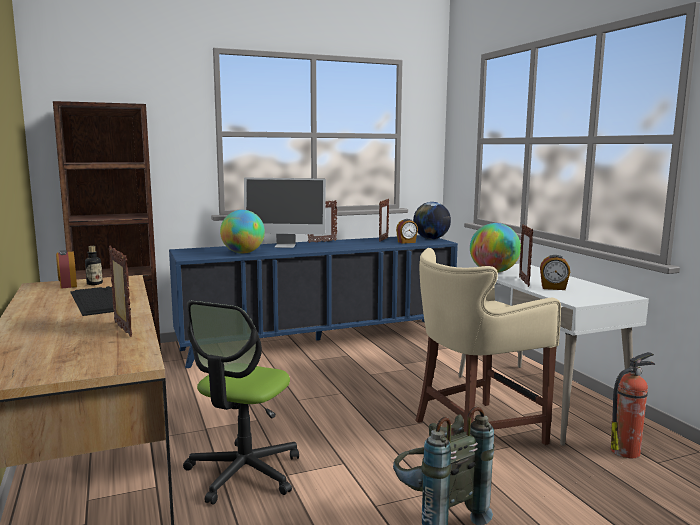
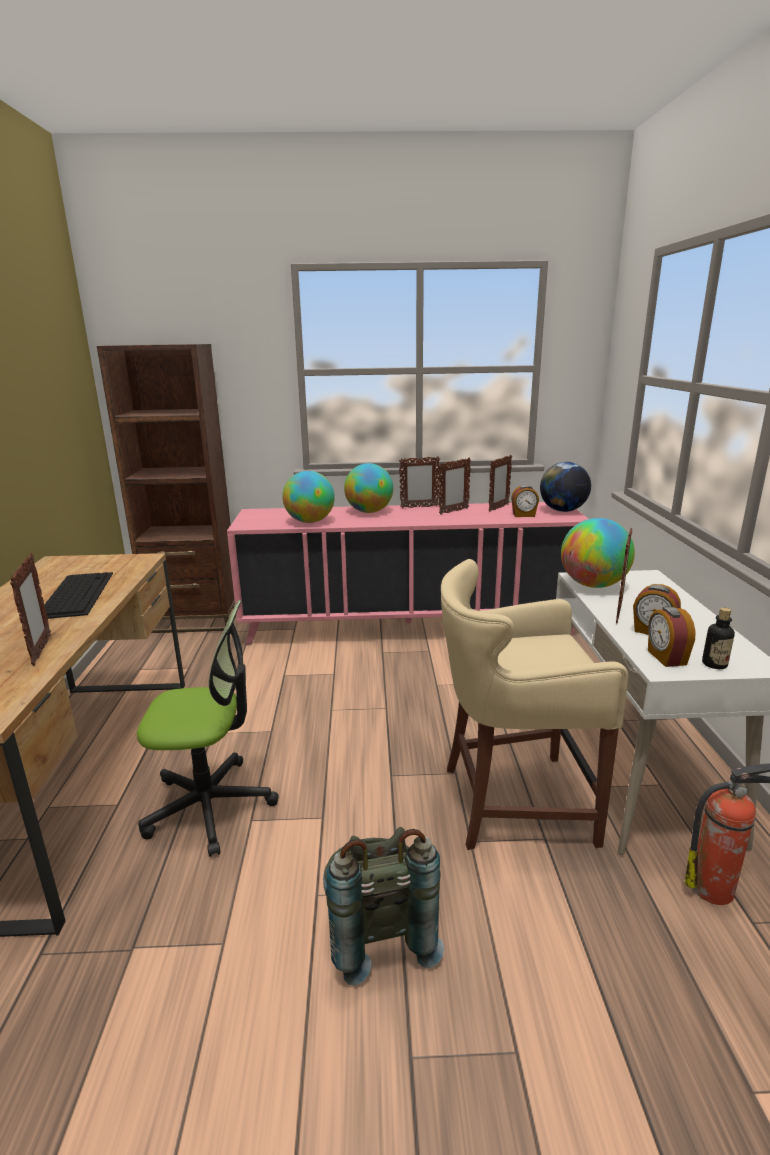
camera: 20 degrees right, 10 degrees up
alarm clock [56,250,77,288] -> alarm clock moved to [648,606,696,667]
bottle [85,246,103,285] -> bottle moved to [702,608,735,669]
blue cabinet [169,235,458,368] -> pink cabinet [227,502,588,644]
office chair [183,301,299,504] -> office chair turned 135 degrees counterclockwise [137,600,279,857]
monitor [244,178,326,248] -> globe [344,463,393,513]
none -> picture frame [439,458,471,515]

